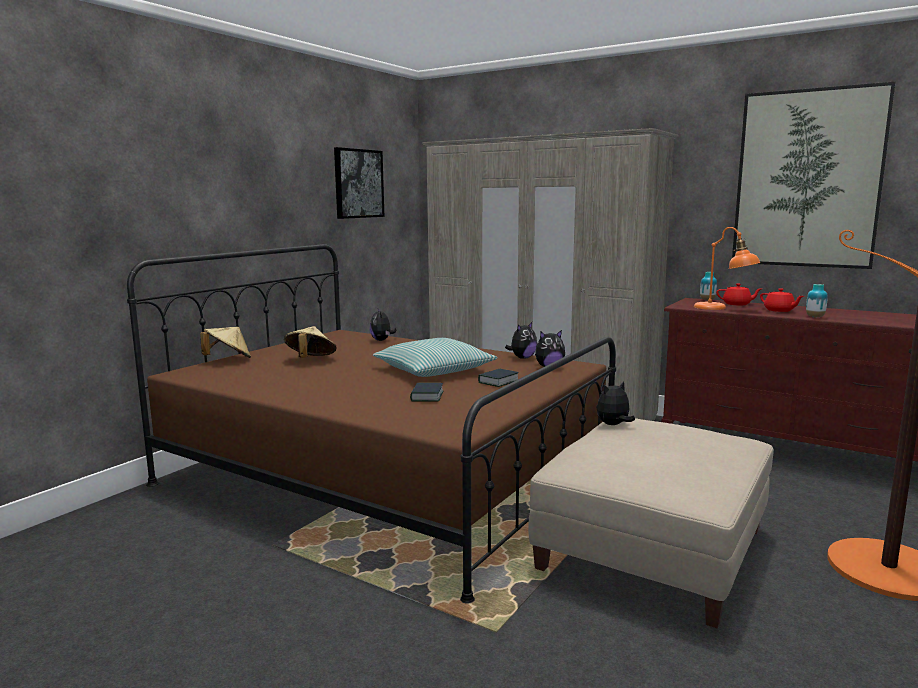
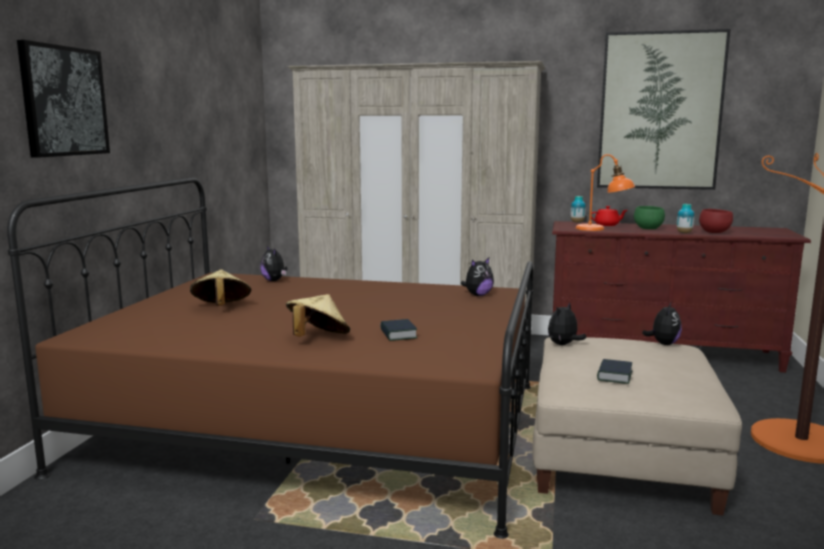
camera: 20 degrees left, 0 degrees up
beige hat [200,327,251,358] -> beige hat moved to [286,294,350,337]
picture [334,147,384,219] -> picture moved to [17,40,110,158]
pillow [373,338,498,377] -> none
book [478,369,519,387] -> book moved to [597,359,632,384]
plush toy [505,322,537,359] -> plush toy moved to [642,303,682,345]
red teapot [760,288,804,312] -> green bowl [634,206,665,229]
none -> red bowl [699,209,733,233]

